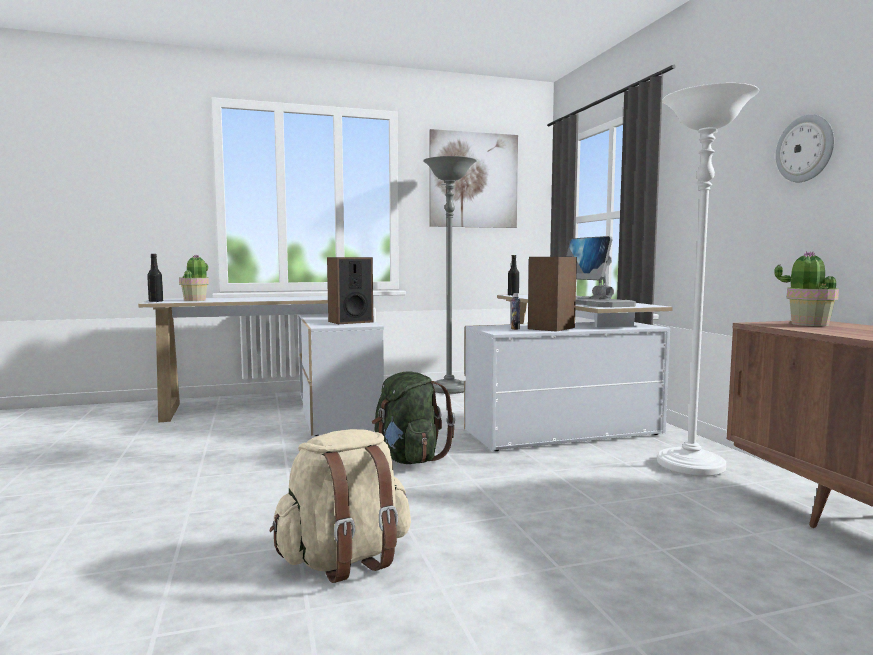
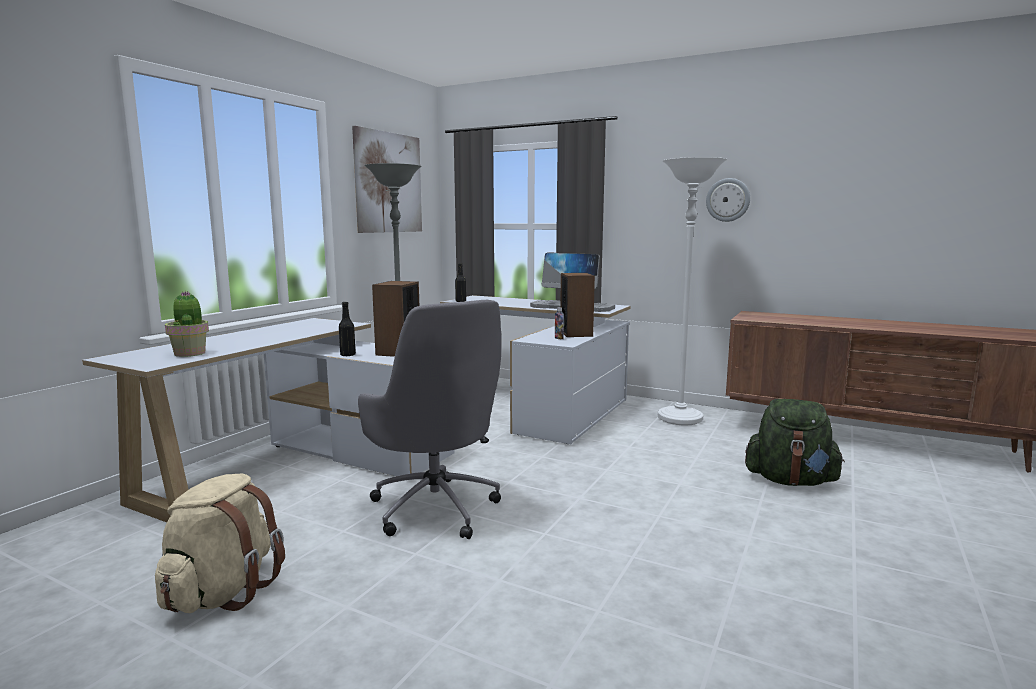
camera: 45 degrees left, 5 degrees up
black bottle [147,254,163,302] -> black bottle moved to [339,302,356,356]
beige backpack [269,429,411,583] -> beige backpack moved to [155,474,285,613]
green backpack [372,371,455,464] -> green backpack moved to [745,399,845,486]
potted plant [774,252,839,326] -> none
none -> grey office chair [358,300,501,539]

